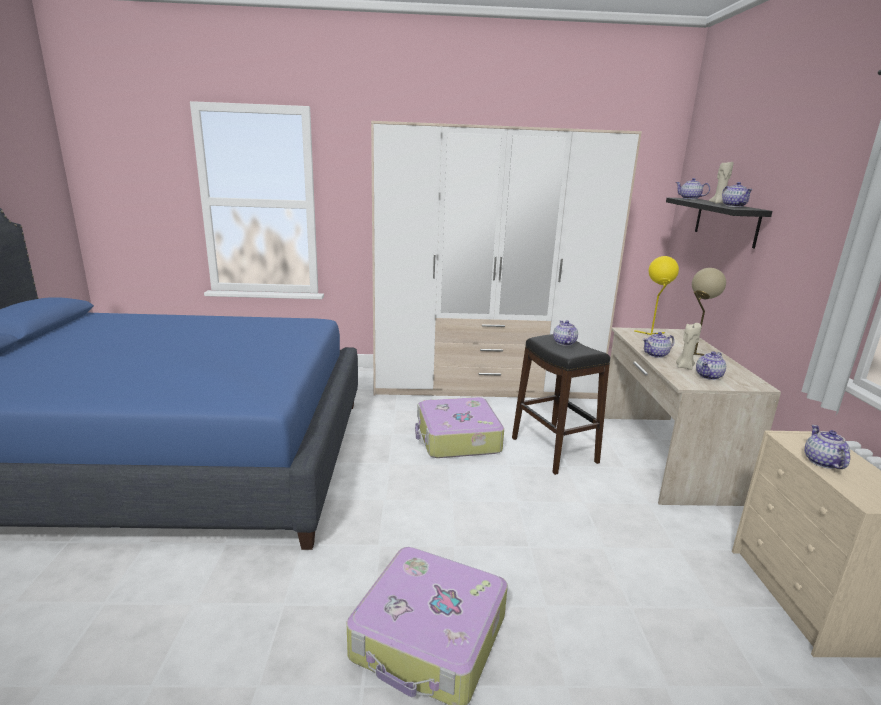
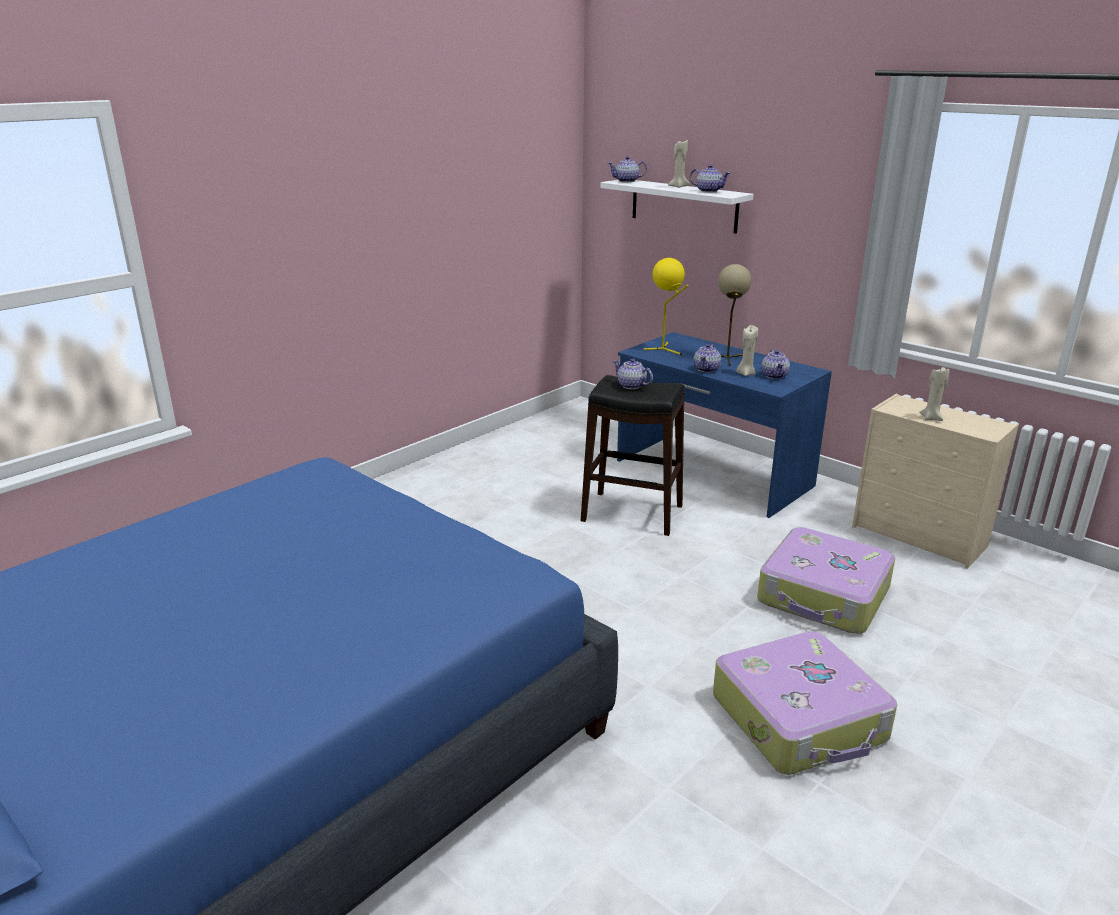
camera: 45 degrees left, 5 degrees up
wardrobe [371,121,642,399] -> none
suitcase [415,397,504,458] -> suitcase moved to [757,527,895,634]
beige desk [604,327,781,506] -> blue desk [617,332,832,518]
black shelf [666,198,772,248] -> white shelf [600,180,754,234]
teapot [805,425,850,469] -> beige candle [919,367,949,421]

